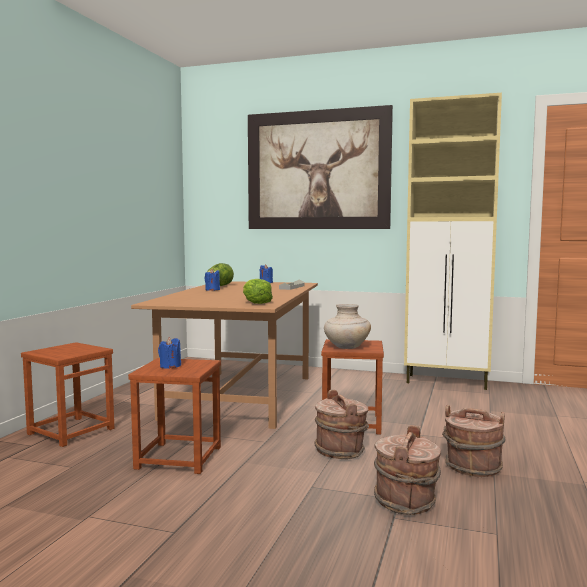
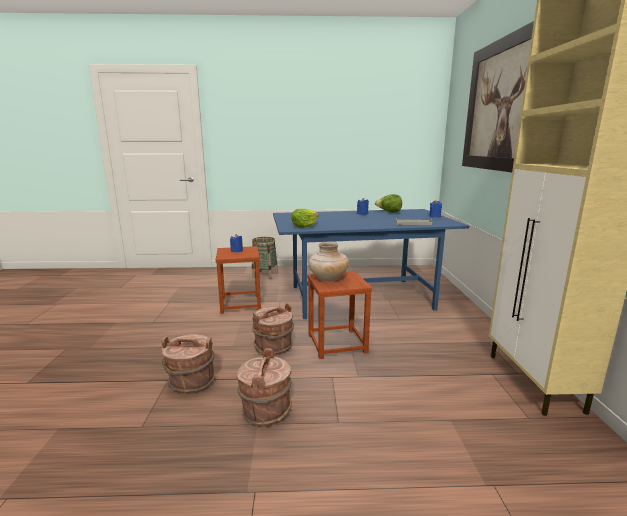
camera: 70 degrees right, 10 degrees up
brown stool [21,342,114,447] -> basket [252,237,278,279]
brown dining table [131,281,318,429] -> blue dining table [273,209,469,319]

